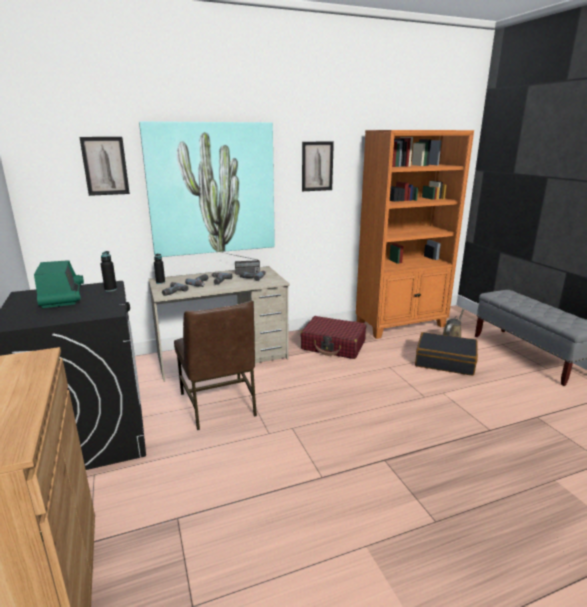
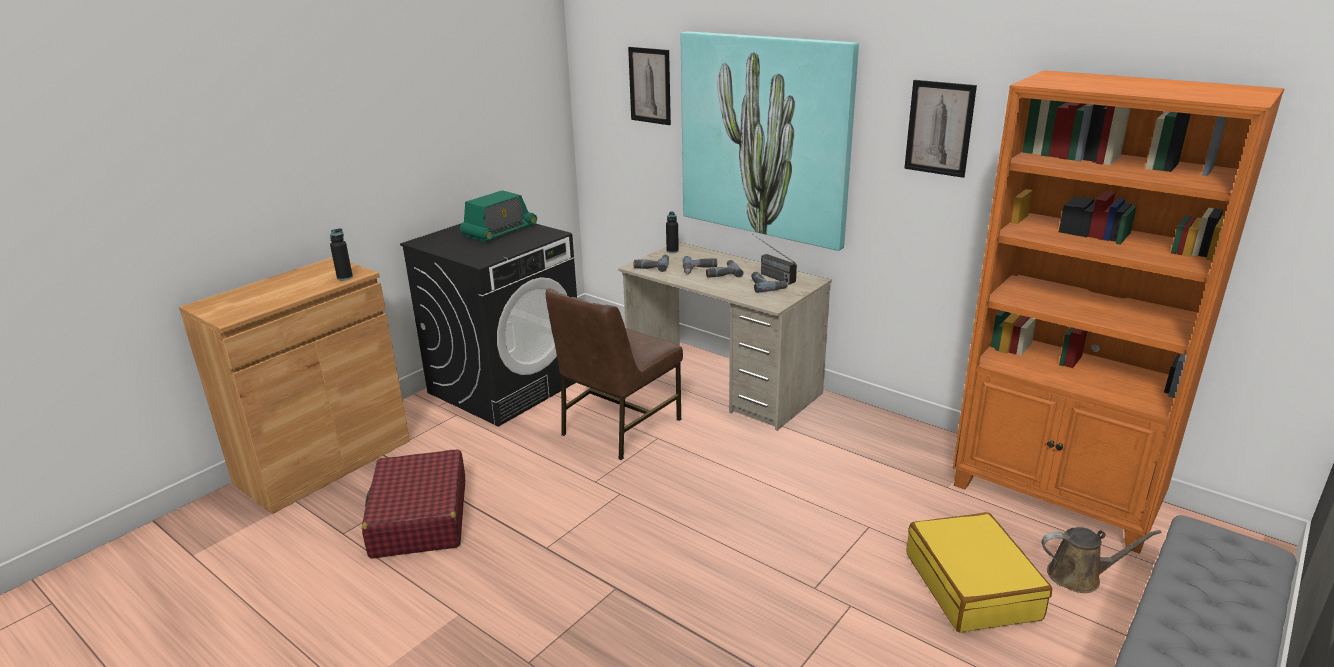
camera: 60 degrees right, 5 degrees up
black bottle [101,251,117,292] -> black bottle moved to [330,228,353,281]
red suitcase [300,316,366,359] -> red suitcase moved to [362,449,465,559]
black suitcase [415,332,478,376] -> yellow suitcase [907,512,1052,632]

